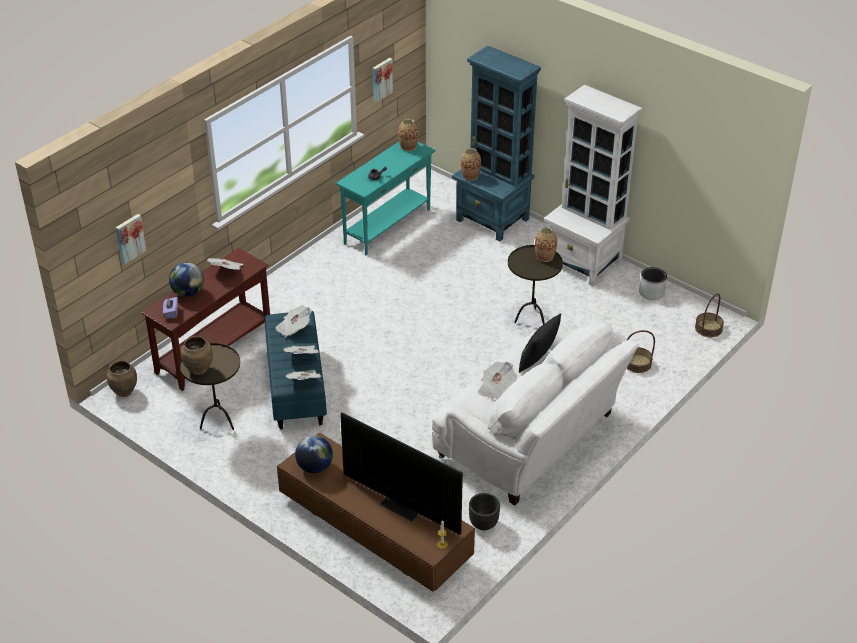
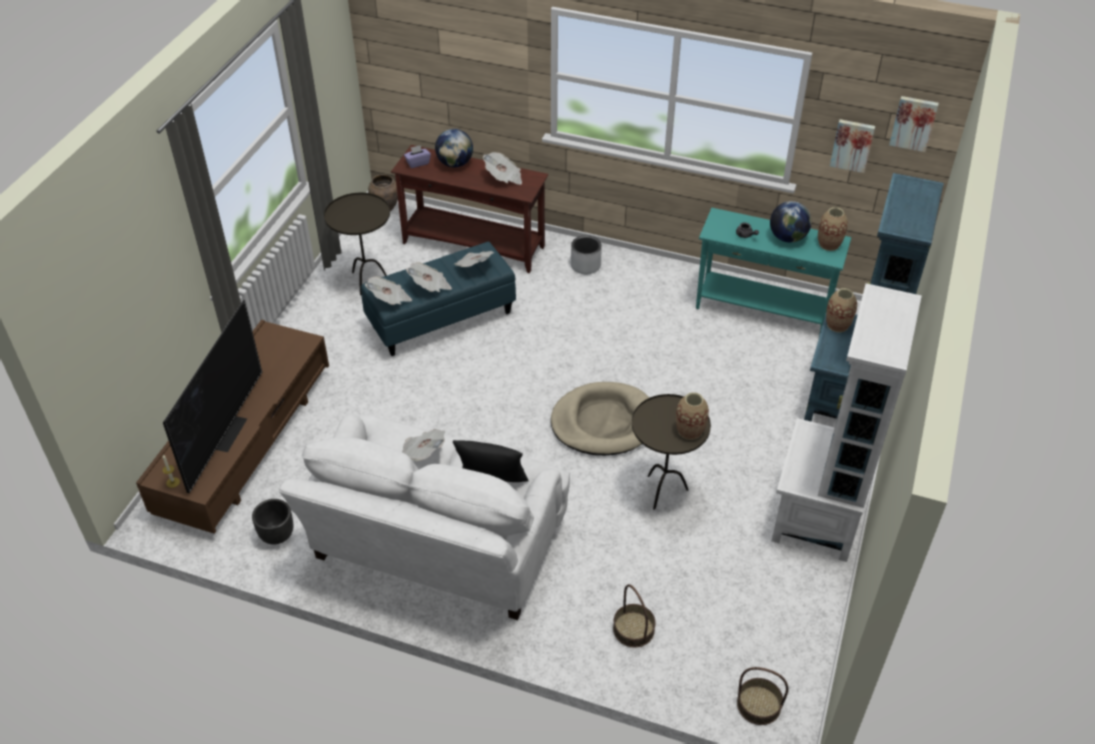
camera: 70 degrees right, 5 degrees up
picture [115,214,147,264] -> picture moved to [889,96,939,152]
brown vase [181,336,213,375] -> none
globe [295,436,333,473] -> globe moved to [770,201,812,243]
grey planter [639,267,667,300] -> grey planter moved to [571,235,602,274]
none -> beige dog bed [551,382,649,456]

